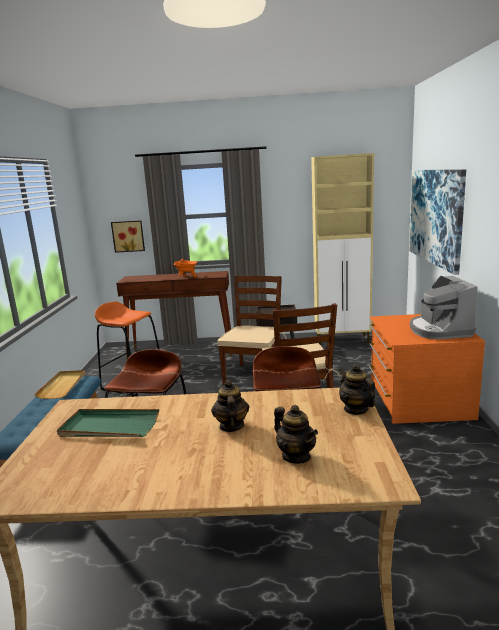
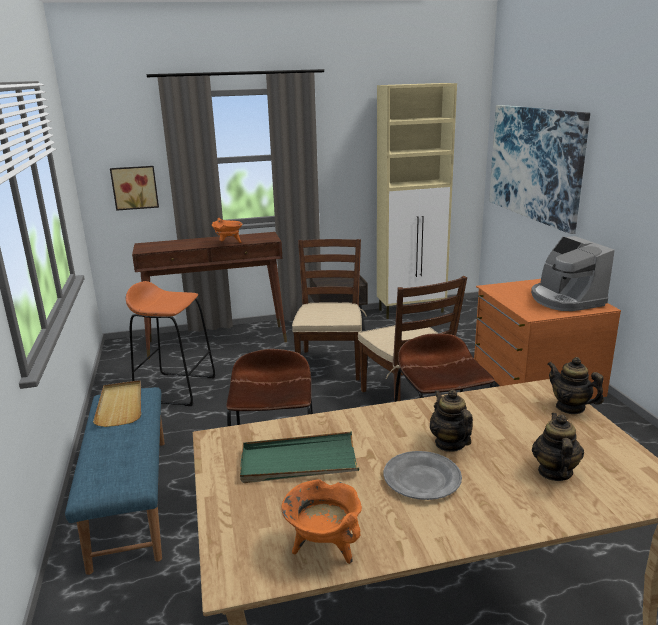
camera: 15 degrees left, 5 degrees up
teapot [274,405,318,464] -> teapot turned 120 degrees counterclockwise [532,413,584,481]
none -> orange cooking pot [281,479,362,564]
none -> grey plate [384,451,462,500]

